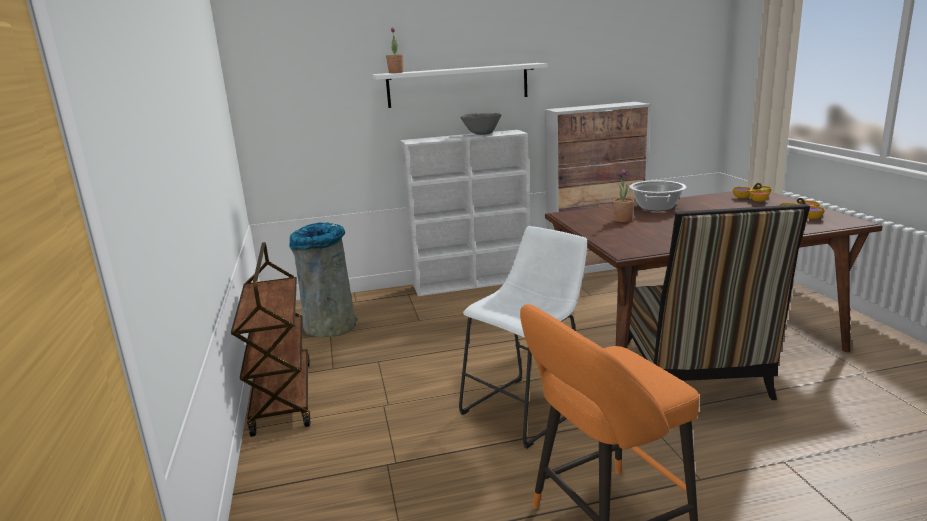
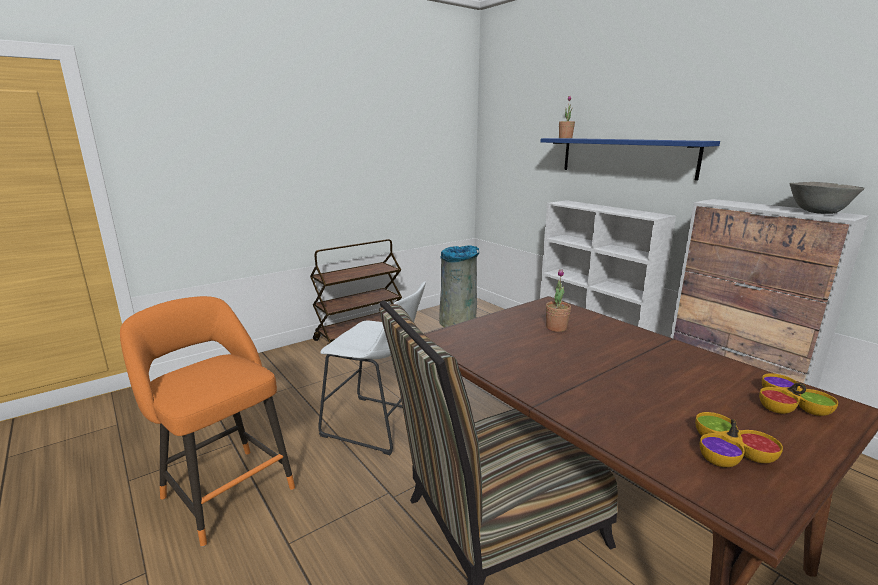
camera: 65 degrees right, 0 degrees up
white shelf [373,63,548,108] -> blue shelf [541,138,720,181]
grey bowl [460,113,502,135] -> grey bowl moved to [789,182,865,214]
cooking pot [629,180,686,211] -> none

